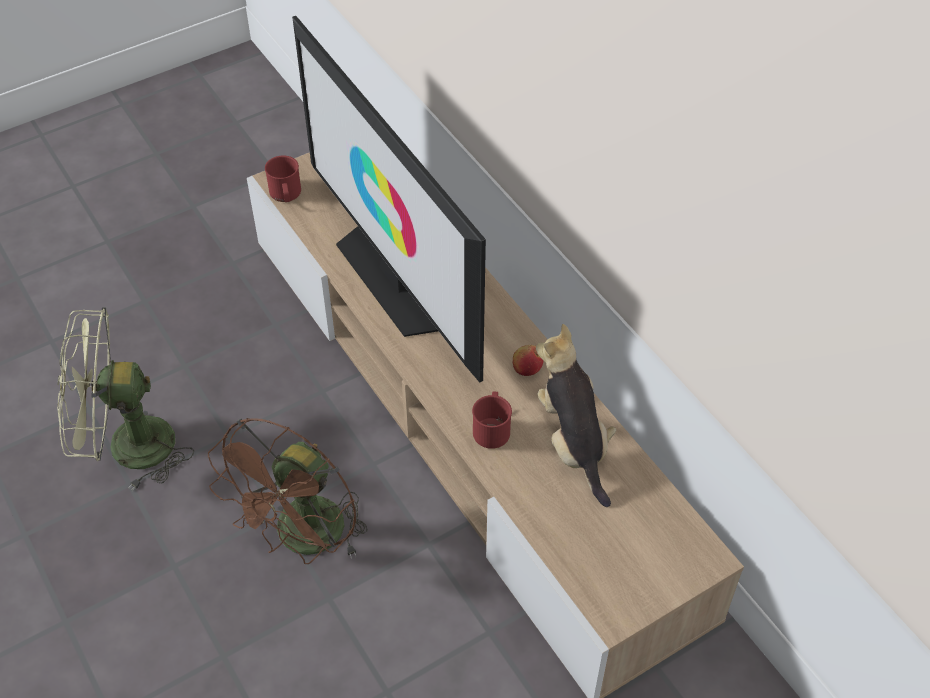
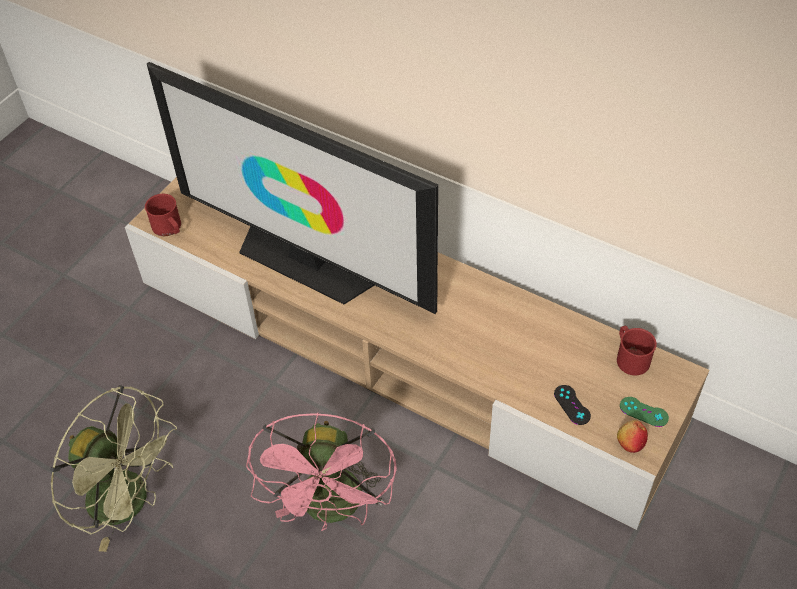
camera: 25 degrees left, 0 degrees up
green fan [57,307,194,491] -> green fan turned 120 degrees counterclockwise [50,385,177,552]
brown fan [208,418,368,564] -> pink fan [246,413,397,531]
red mug [472,391,512,449] -> red mug moved to [617,326,657,375]
apple [513,345,544,376] -> apple moved to [617,420,648,453]
plush toy [536,324,616,507] -> none
none -> black game controller [554,385,591,425]
none -> green game controller [620,397,669,427]

